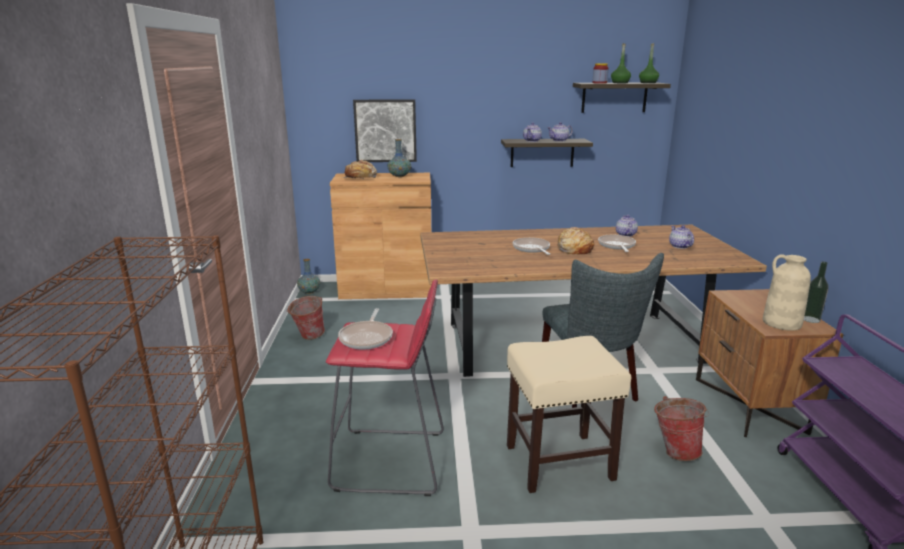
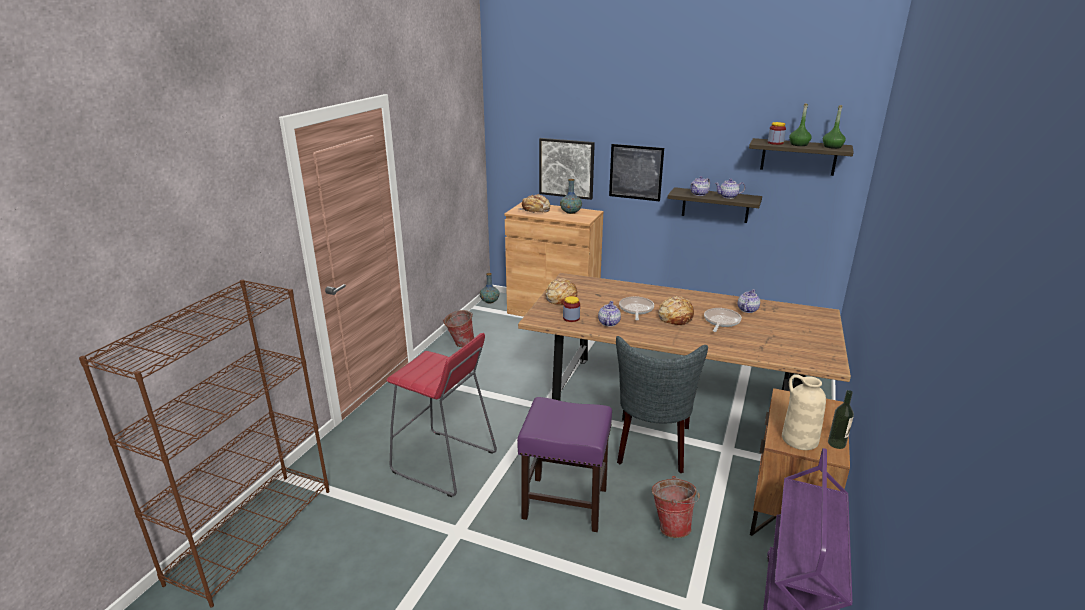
camera: 25 degrees right, 5 degrees up
frying pan [338,308,393,349] -> none
beige stool [507,336,631,493] -> purple stool [517,397,612,532]
teapot [669,225,694,249] -> teapot moved to [598,301,621,327]
none -> bread [545,278,577,305]
none -> jar [563,296,580,322]
none -> picture [609,144,664,201]

